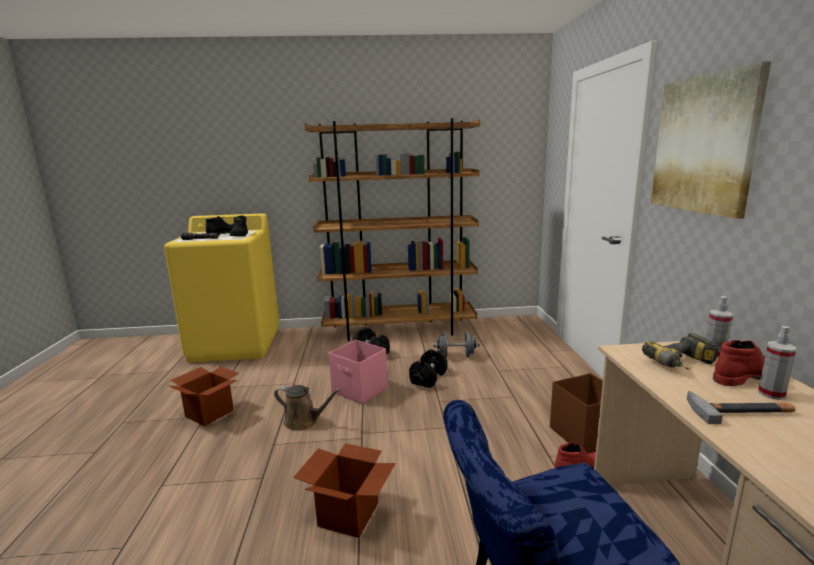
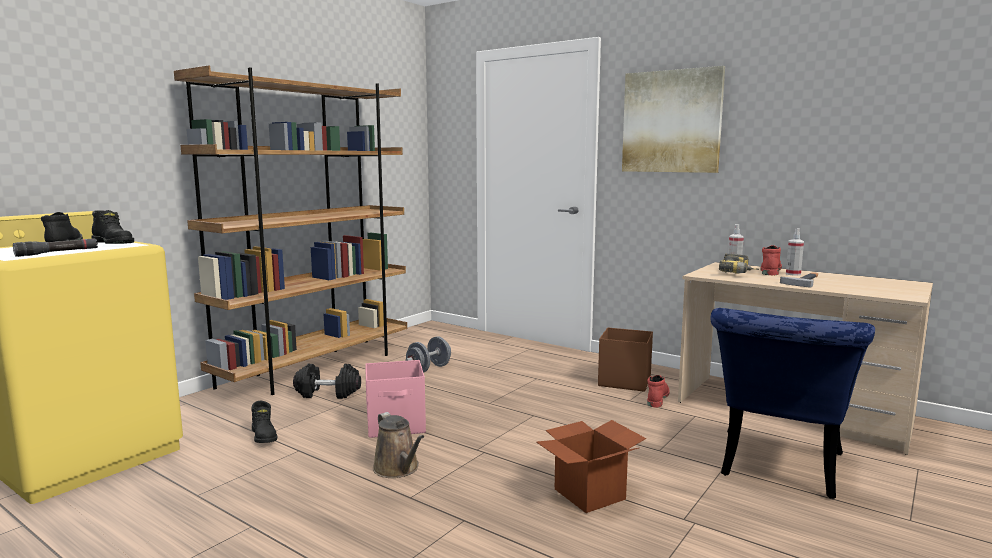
camera: 50 degrees left, 5 degrees down
cardboard box [169,366,239,426] -> none
brown watering can [274,385,341,431] -> brown watering can turned 90 degrees clockwise [373,412,424,478]
black dumbbell [409,349,447,388] -> none
none -> black boot [251,401,277,443]

